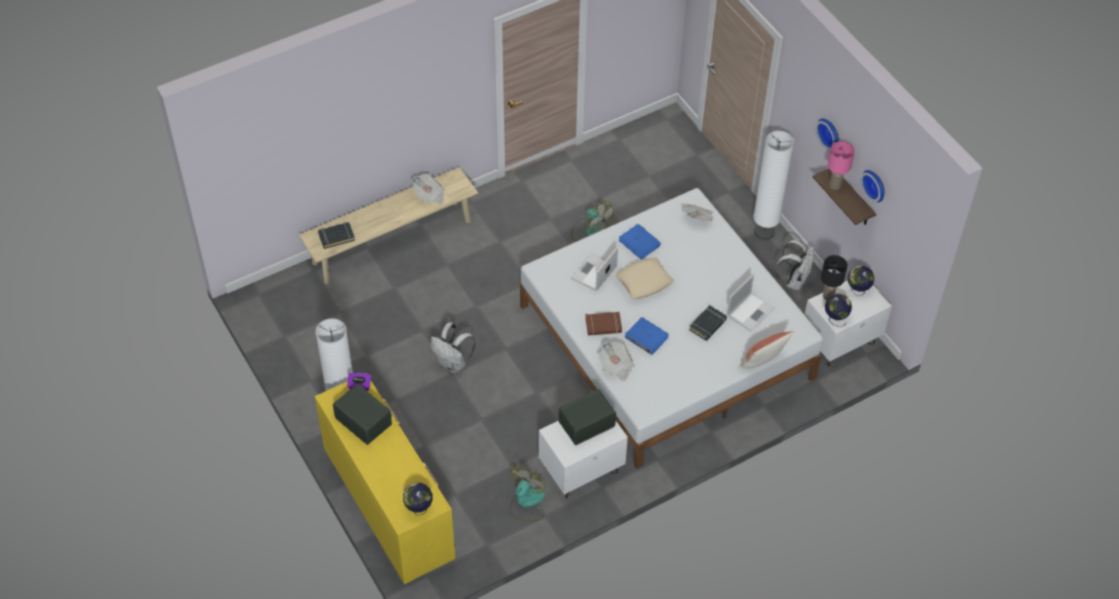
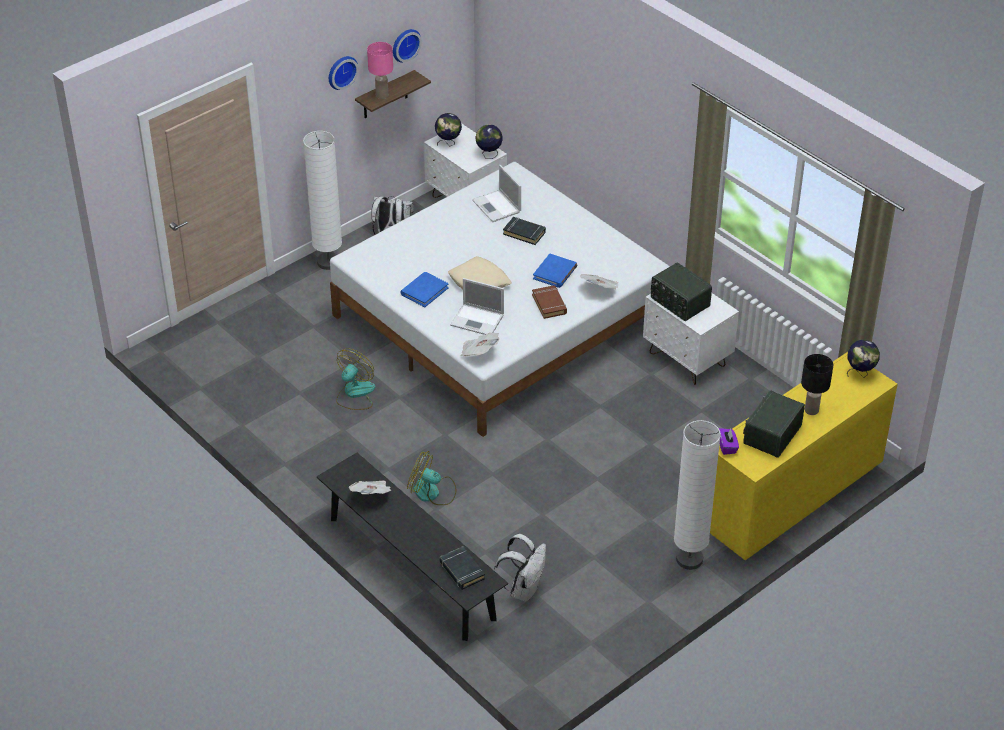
camera: 100 degrees left, 10 degrees down
beige bench [299,167,478,284] -> black bench [317,453,508,641]
white backpack [430,322,475,373] -> white backpack moved to [494,534,546,602]
fan [510,466,546,522] -> fan moved to [407,451,456,505]
newspaper [682,205,713,221] -> newspaper moved to [460,333,499,356]
laptop [727,274,775,332] -> laptop turned 150 degrees counterclockwise [472,165,521,222]
pillow [739,331,794,369] -> none
black table lamp [821,255,848,300] -> black table lamp moved to [801,354,833,415]

